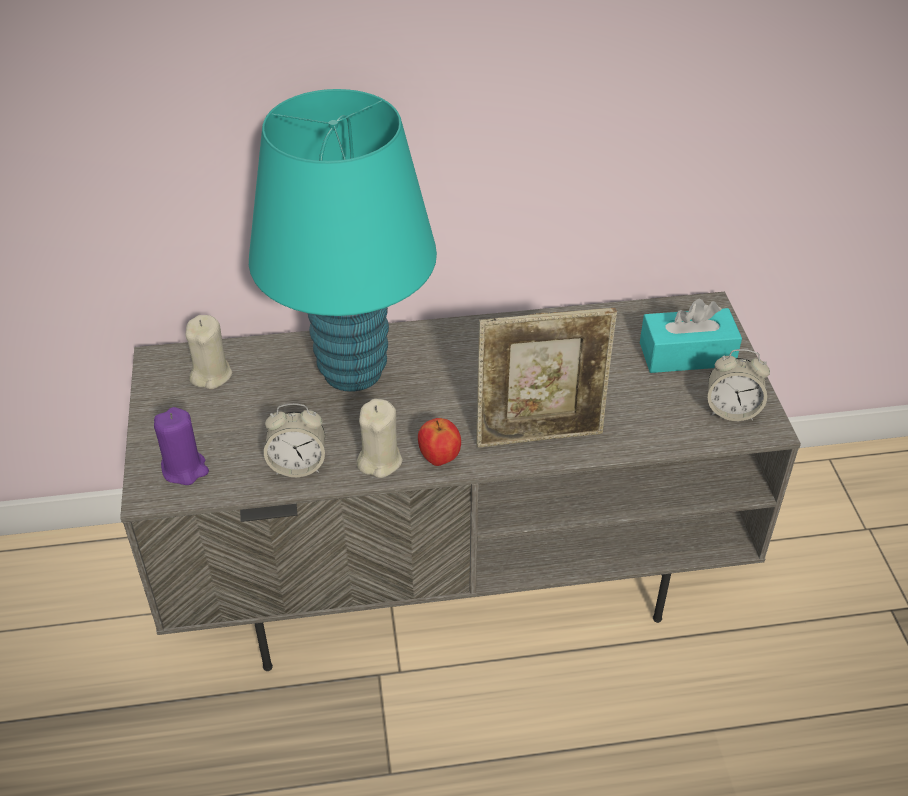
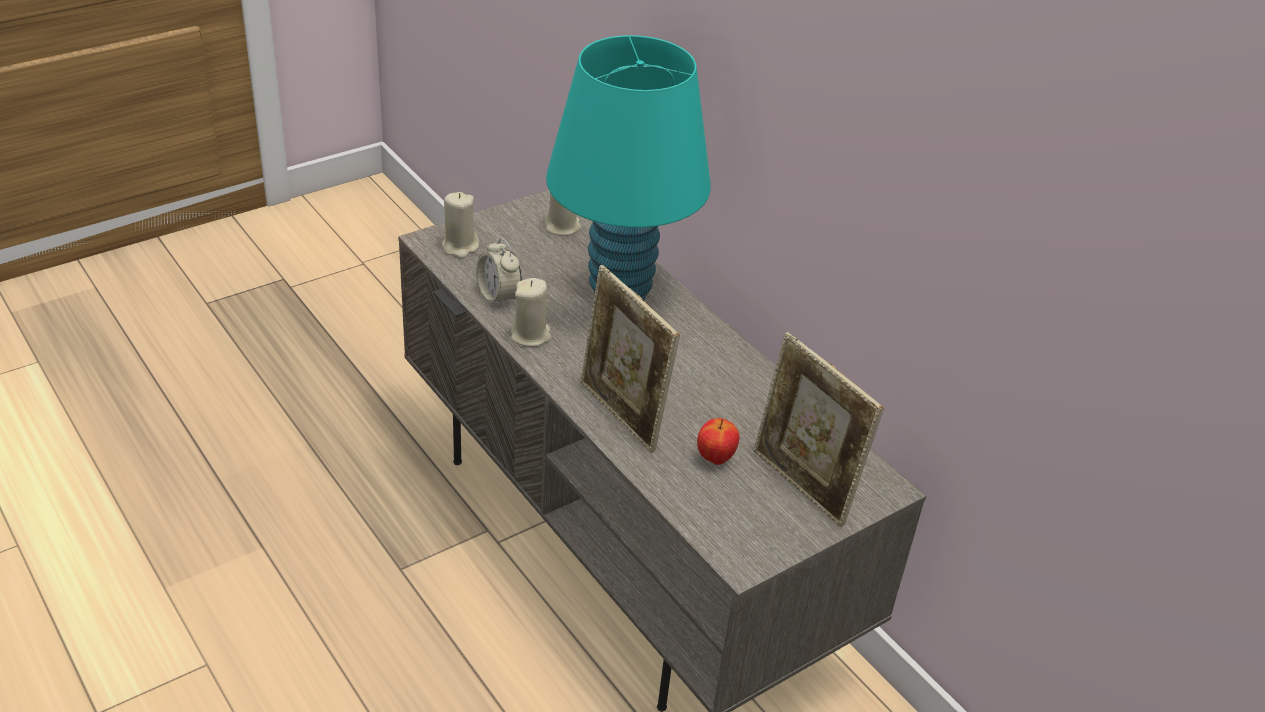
camera: 60 degrees right, 5 degrees down
purple candle [154,407,209,485] -> beige candle [442,192,479,258]
apple [418,418,461,466] -> apple moved to [697,418,740,465]
turquoise tissue box [640,299,742,373] -> picture frame [754,332,884,527]
alarm clock [708,349,770,421] -> none

